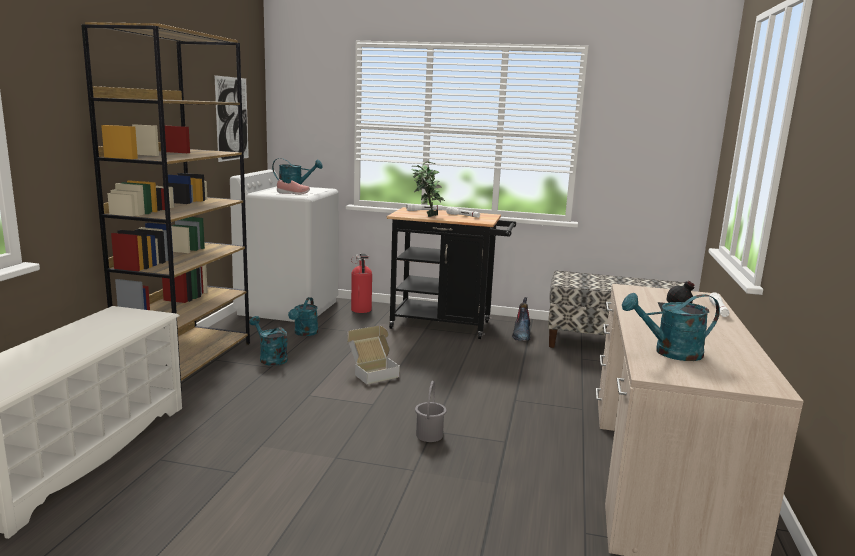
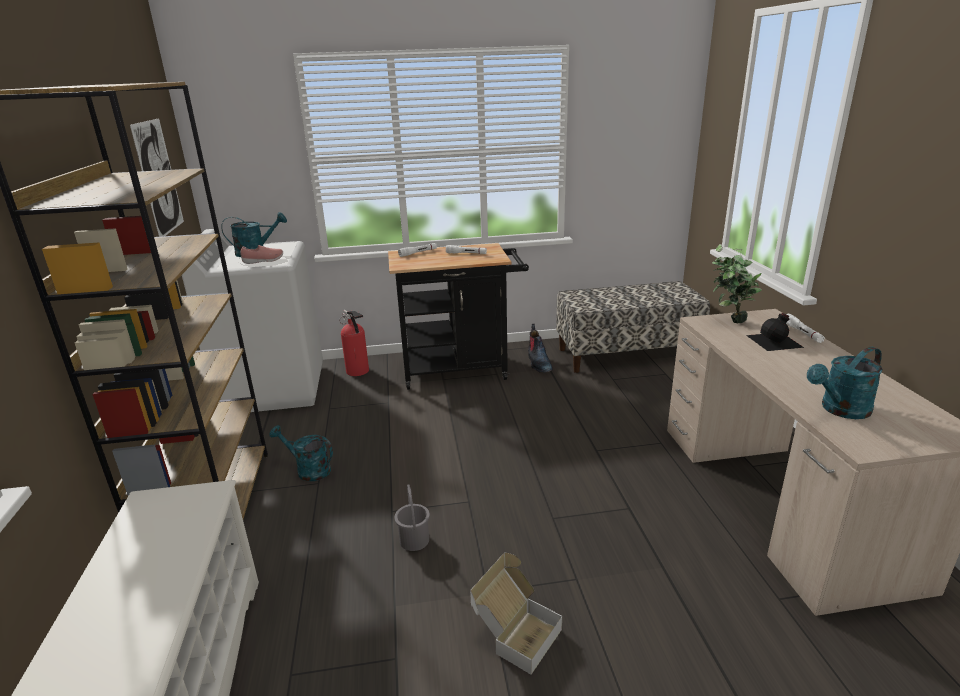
camera: 20 degrees left, 10 degrees up
turquoise watering can [288,297,318,336] -> none
cardboard box [347,325,400,384] -> cardboard box moved to [470,553,562,674]
potted plant [412,161,445,217] -> potted plant moved to [712,244,762,323]
grey bucket [415,381,446,442] -> grey bucket moved to [394,485,430,551]

